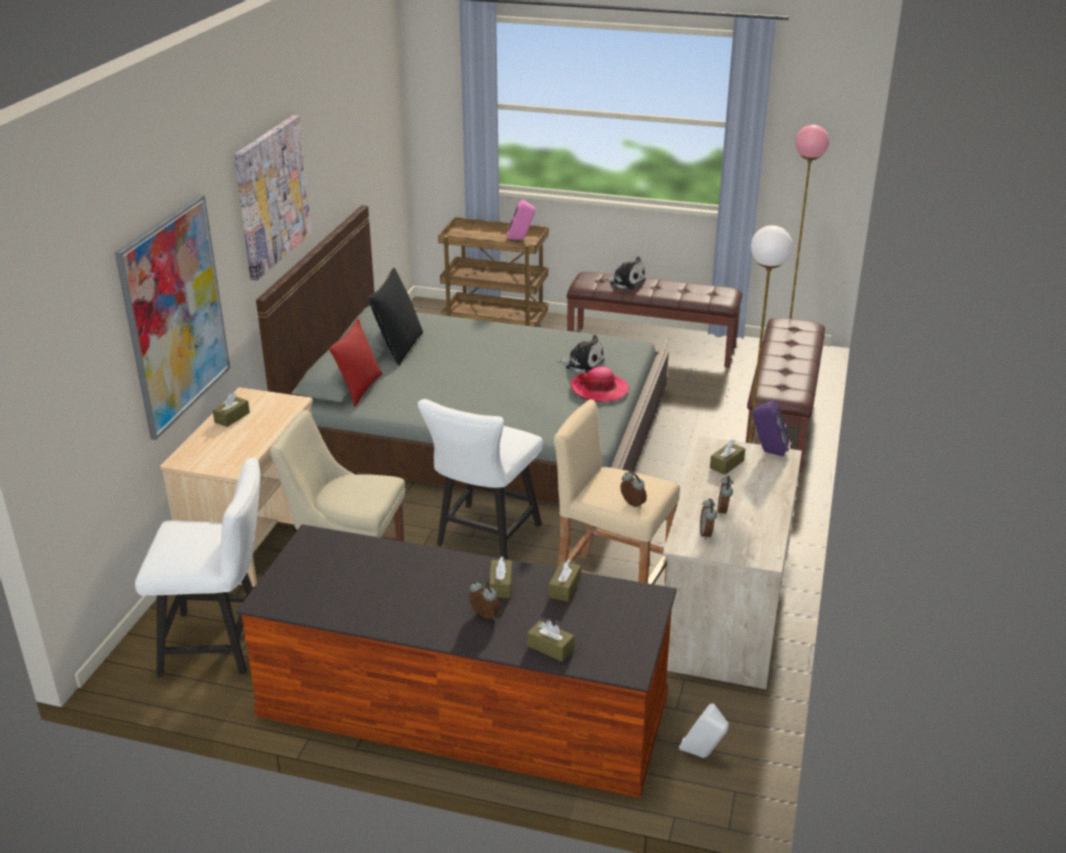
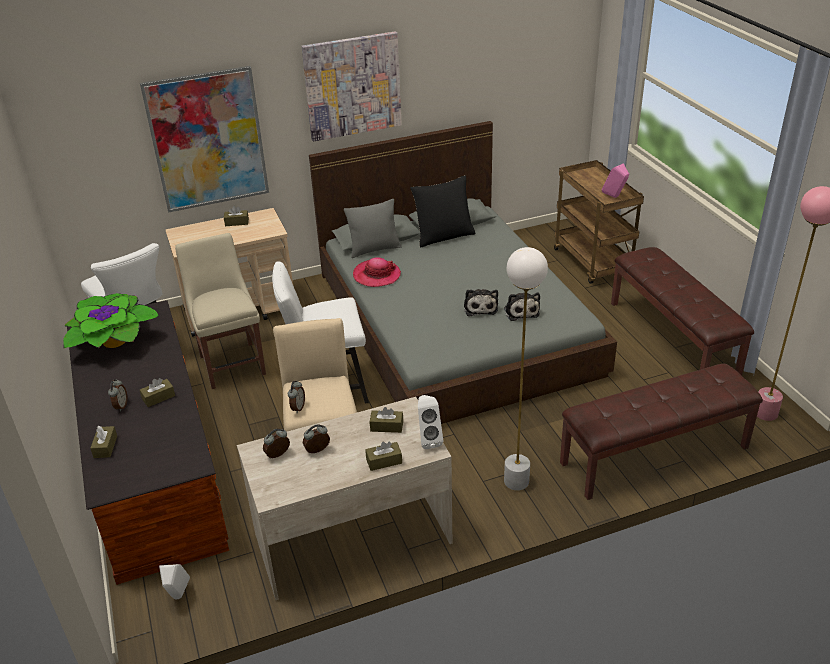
camera: 55 degrees right, 5 degrees up
red pillow [329,318,383,407] -> grey pillow [344,199,402,258]
brown tissue box [549,559,581,602] -> brown tissue box moved to [365,441,402,471]
hat [570,366,629,402] -> hat moved to [353,257,401,287]
plush toy [603,256,646,290] -> plush toy moved to [464,289,498,316]
purple speaker [752,400,789,456] -> white speaker [418,395,443,449]
none -> potted plant [63,293,159,348]

